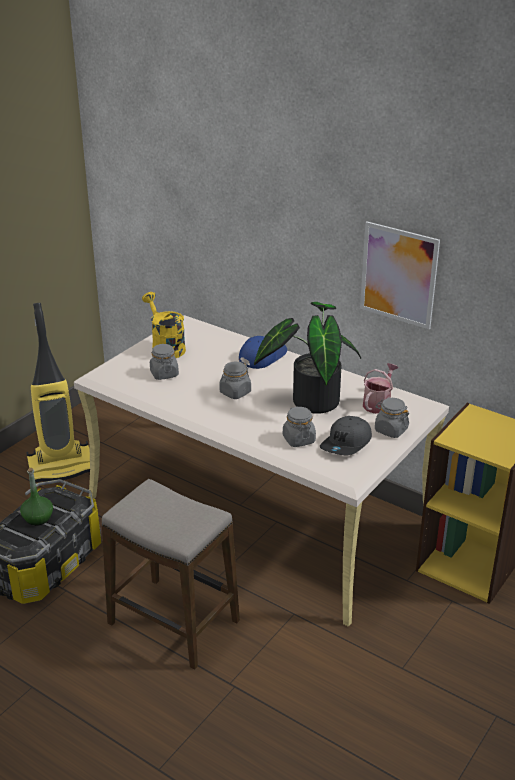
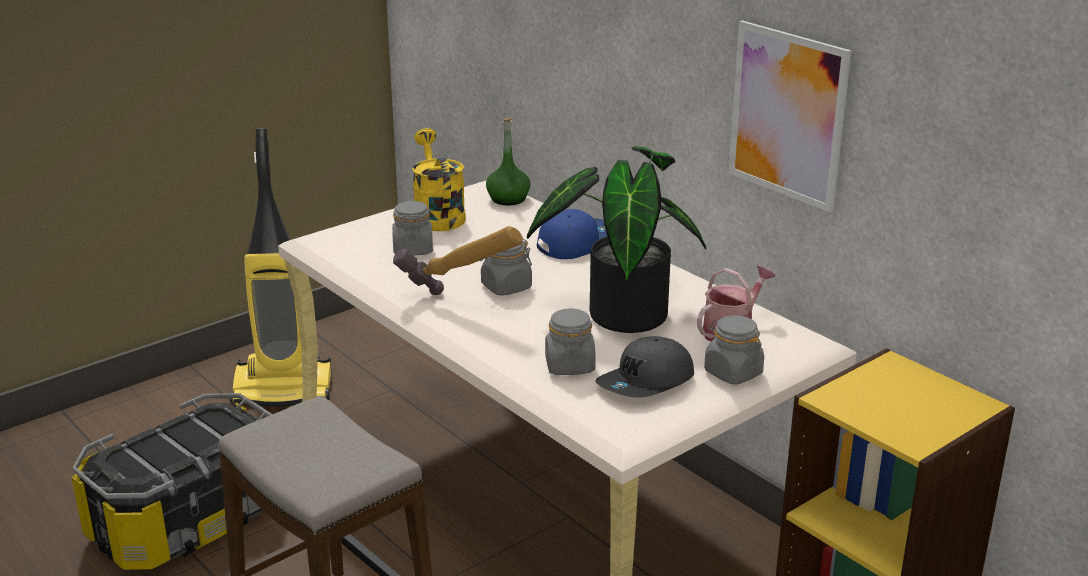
camera: 15 degrees right, 5 degrees down
green bottle [20,468,53,526] -> green bottle moved to [486,117,531,205]
none -> hammer [393,226,523,295]

